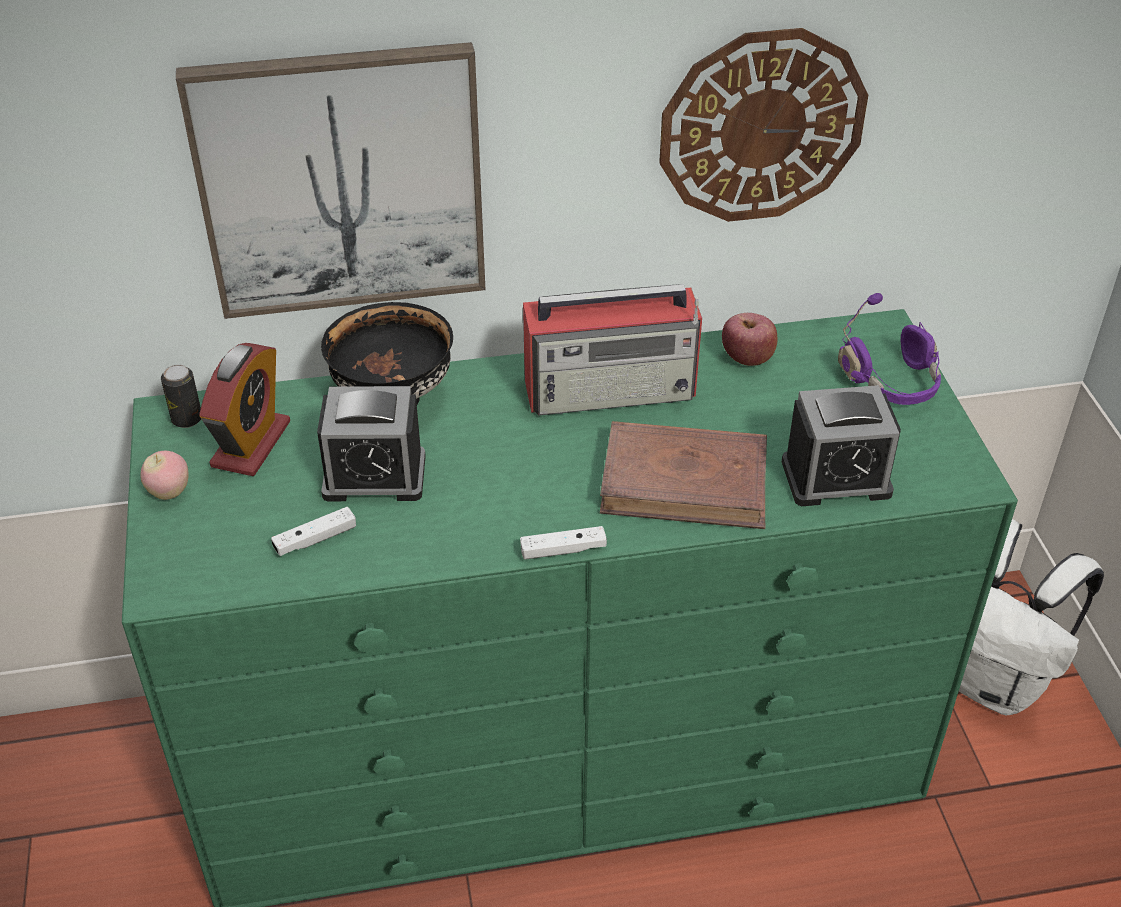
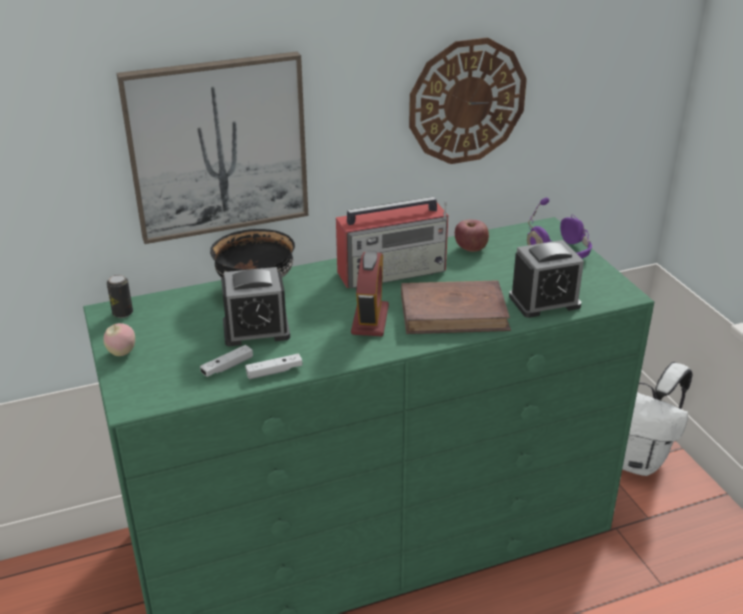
camera: 10 degrees left, 10 degrees down
alarm clock [199,343,290,476] -> alarm clock moved to [351,251,389,336]
white game controller [520,526,607,560] -> white game controller moved to [245,354,303,379]

